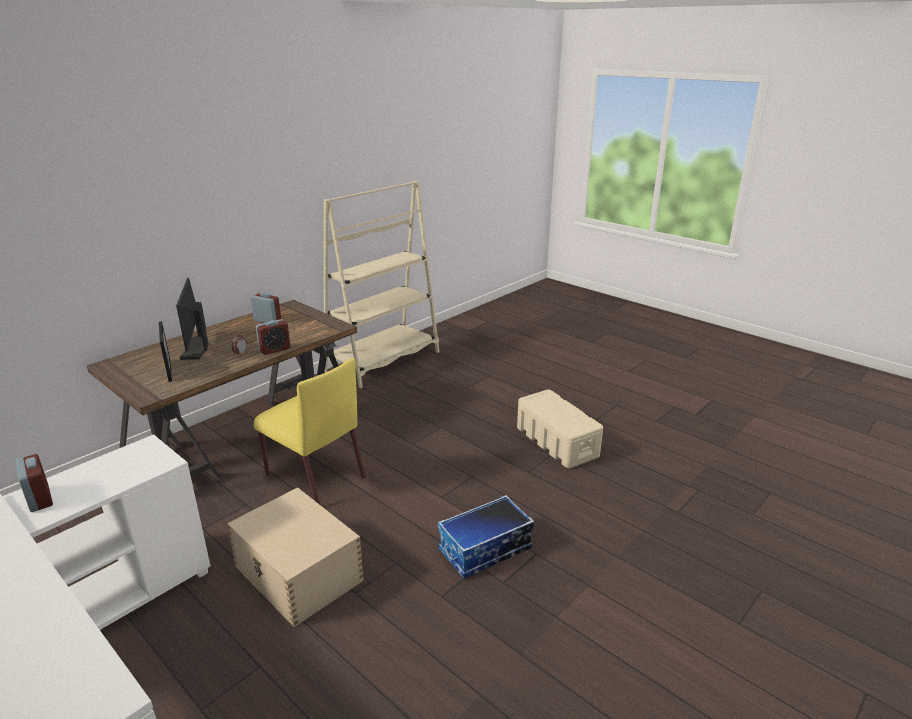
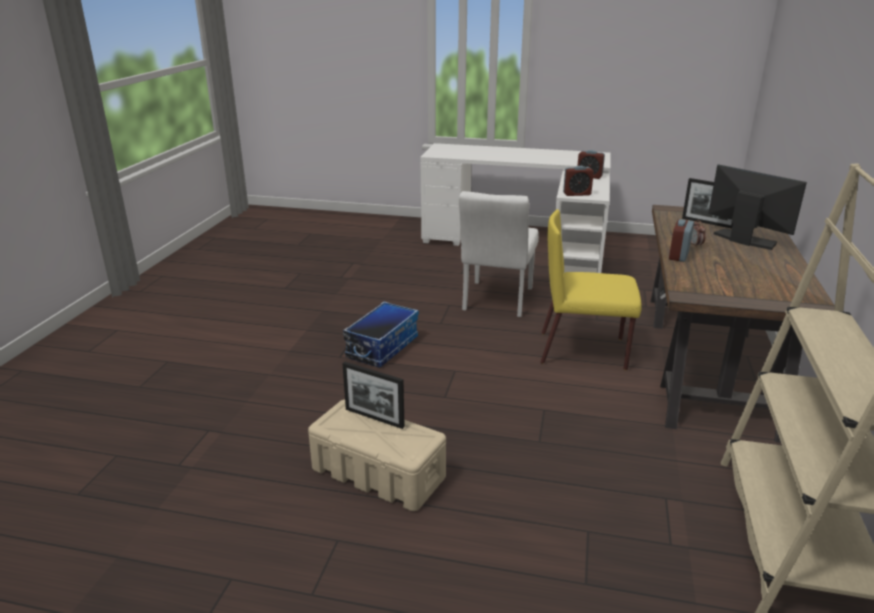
camera: 150 degrees right, 0 degrees up
beige storage box [227,487,364,627] -> white chair [459,191,539,317]
alarm clock [251,292,281,323] -> alarm clock moved to [563,166,594,196]
none -> picture frame [342,362,405,429]

